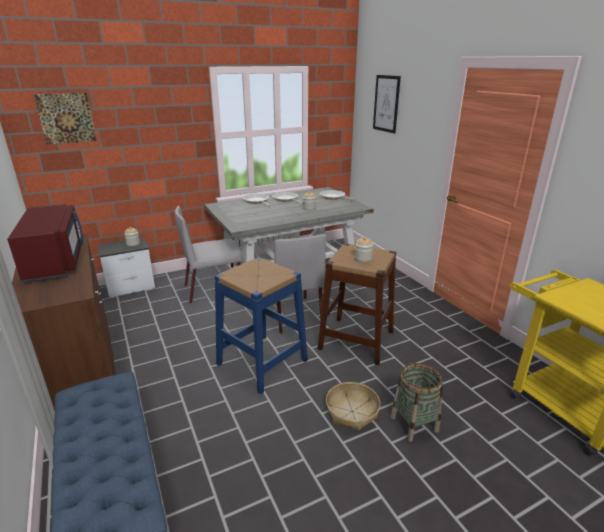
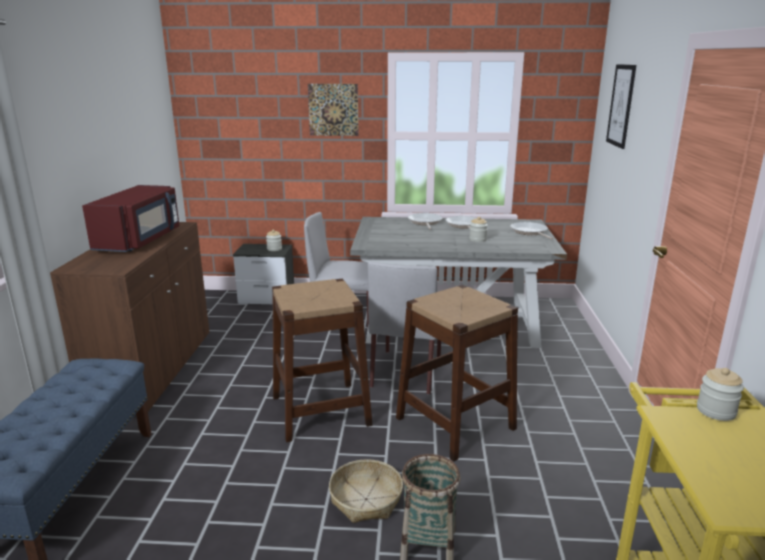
camera: 30 degrees right, 5 degrees down
picture [34,93,97,145] -> picture moved to [308,84,359,136]
blue stool [215,257,308,394] -> brown stool [272,279,373,442]
jar [355,237,373,262] -> jar moved to [697,368,744,421]

